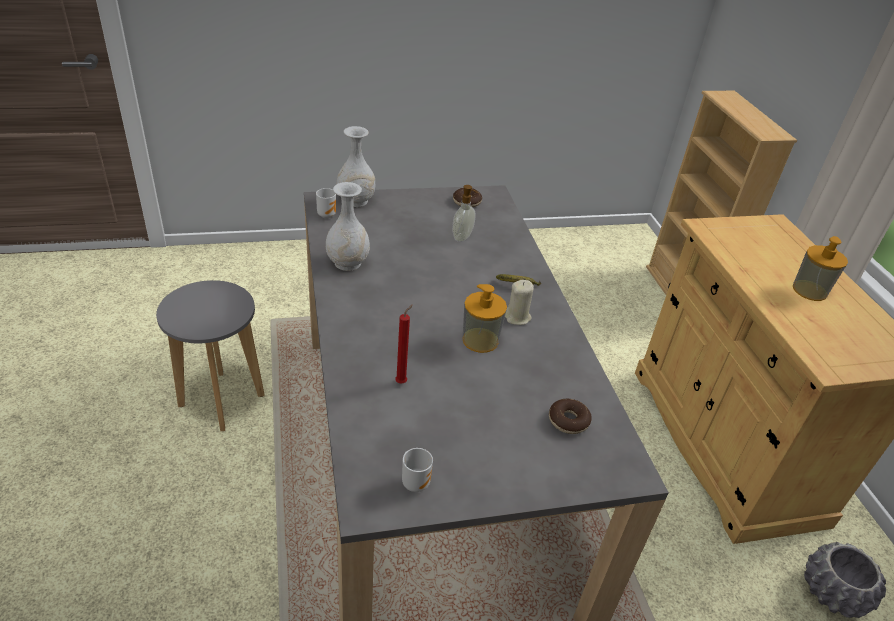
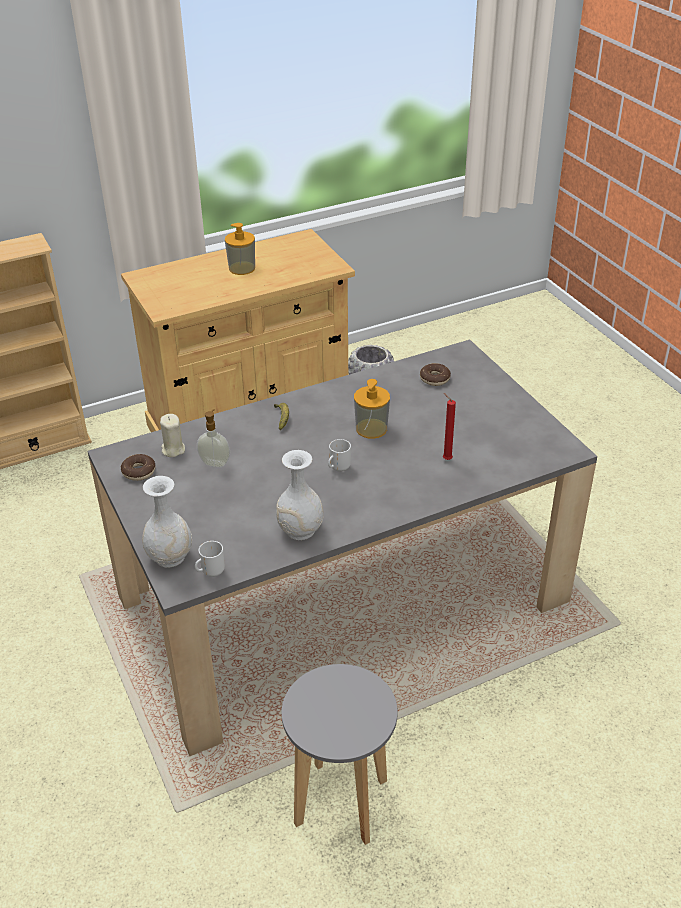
camera: 100 degrees left, 0 degrees up
mug [402,448,433,492] -> mug moved to [328,439,351,472]
beige candle [505,280,534,325] -> beige candle moved to [160,414,185,457]

